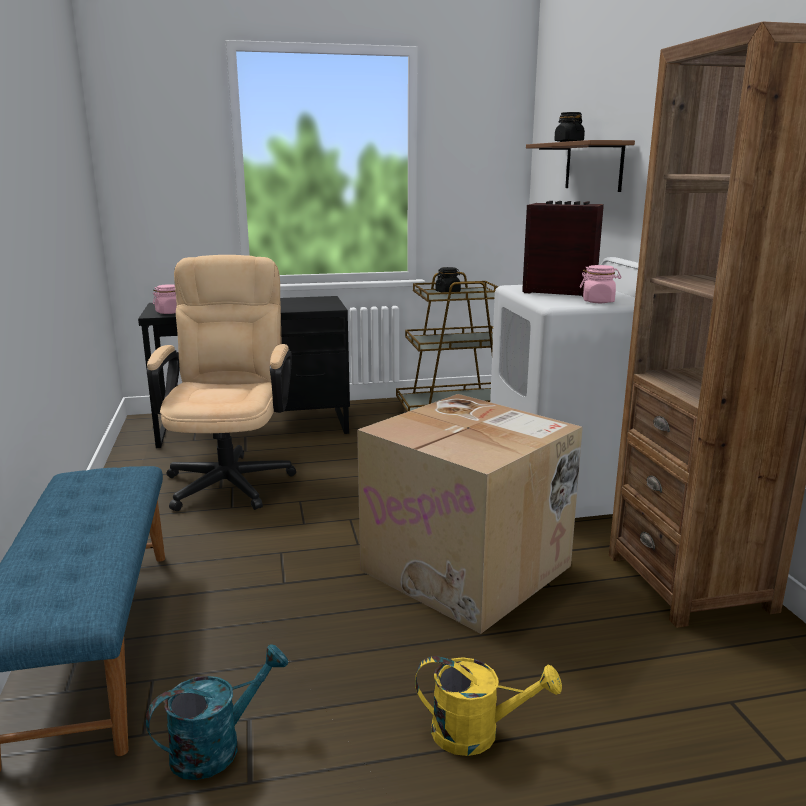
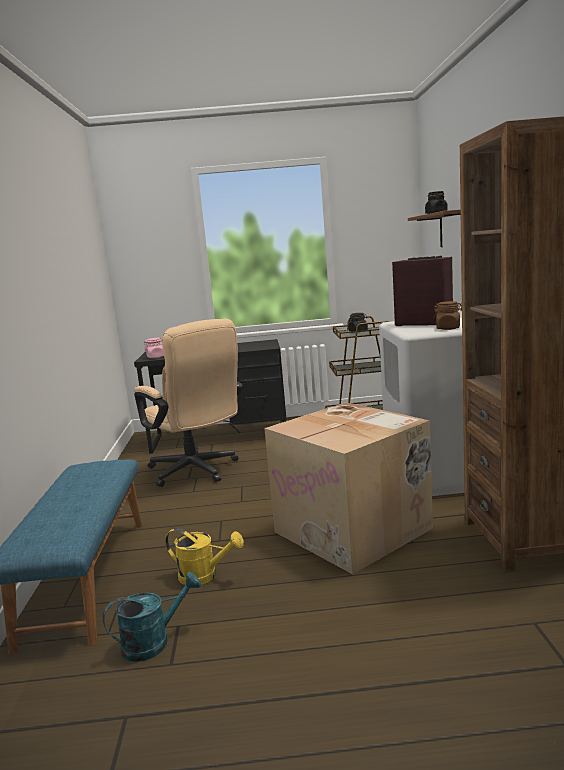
camera: 10 degrees right, 5 degrees down
beige office chair [147,255,296,511] -> beige office chair turned 135 degrees clockwise [134,319,243,487]
yellow watering can [415,656,562,756] -> yellow watering can moved to [165,528,244,585]
pink jar [580,265,621,303] -> brown jar [433,301,462,330]

